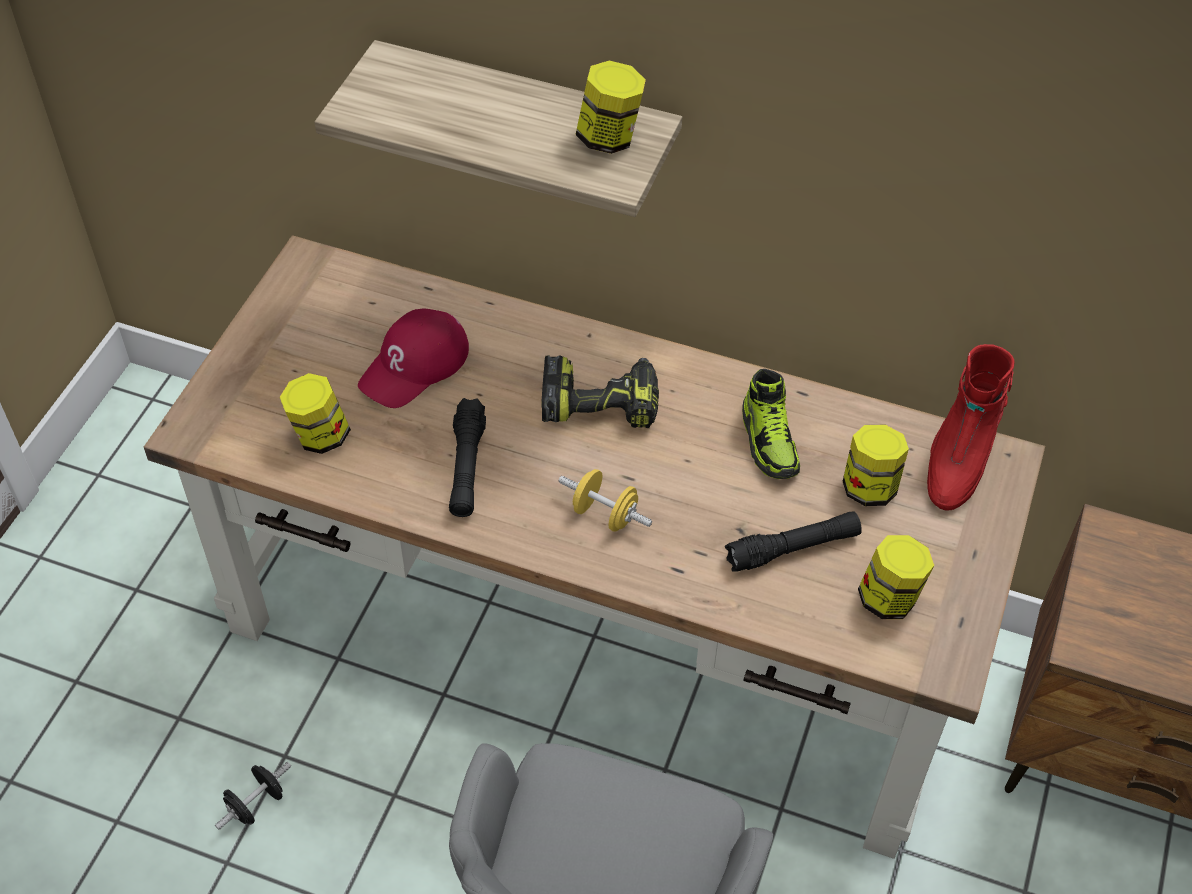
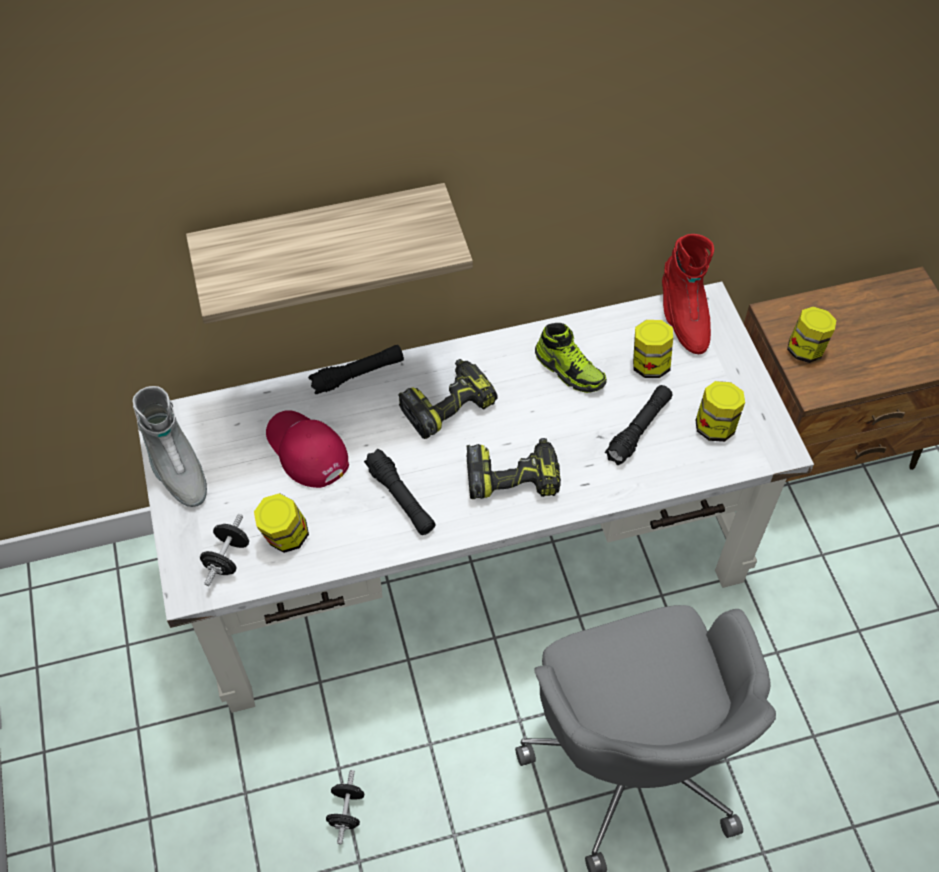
camera: 35 degrees left, 5 degrees up
brown desk [144,235,1045,859] -> white desk [137,282,814,713]
red cap [358,309,469,408] -> red cap turned 135 degrees clockwise [266,410,349,488]
yellow dumbbell [559,469,652,532] -> power drill [467,438,561,499]
jar [575,61,646,154] -> jar moved to [787,306,836,363]
none -> grey boot [133,386,207,507]
none -> black dumbbell [200,514,249,586]
none -> black flashlight [308,345,404,394]

